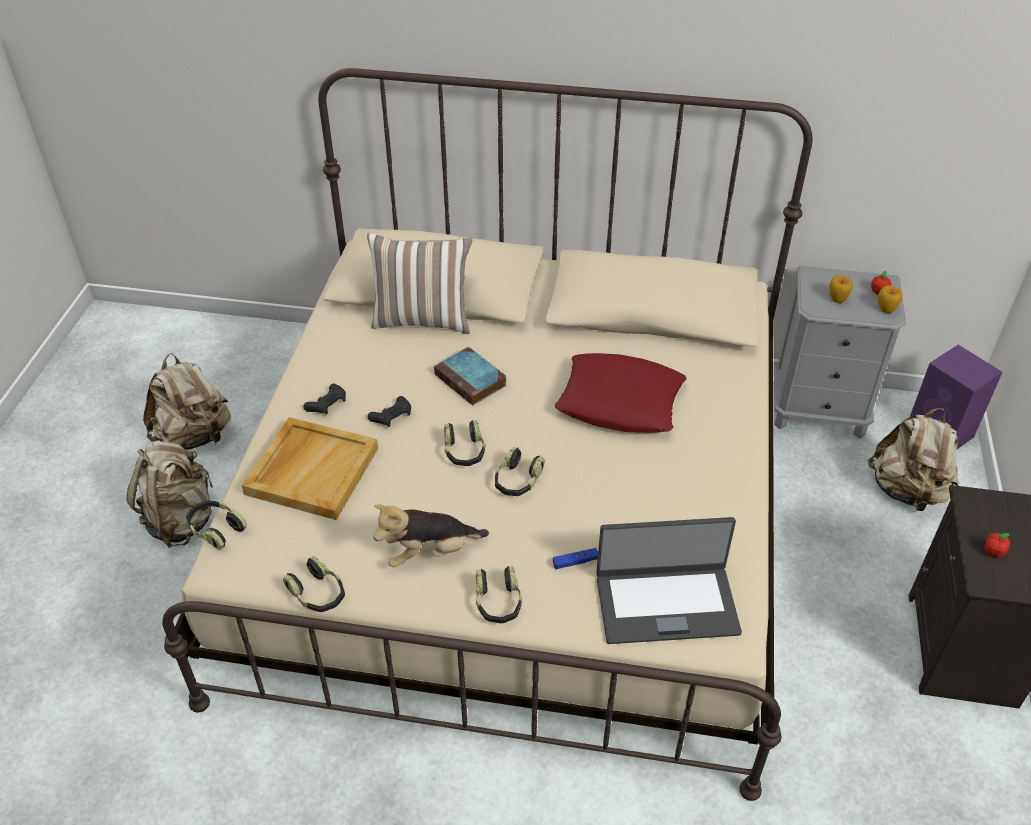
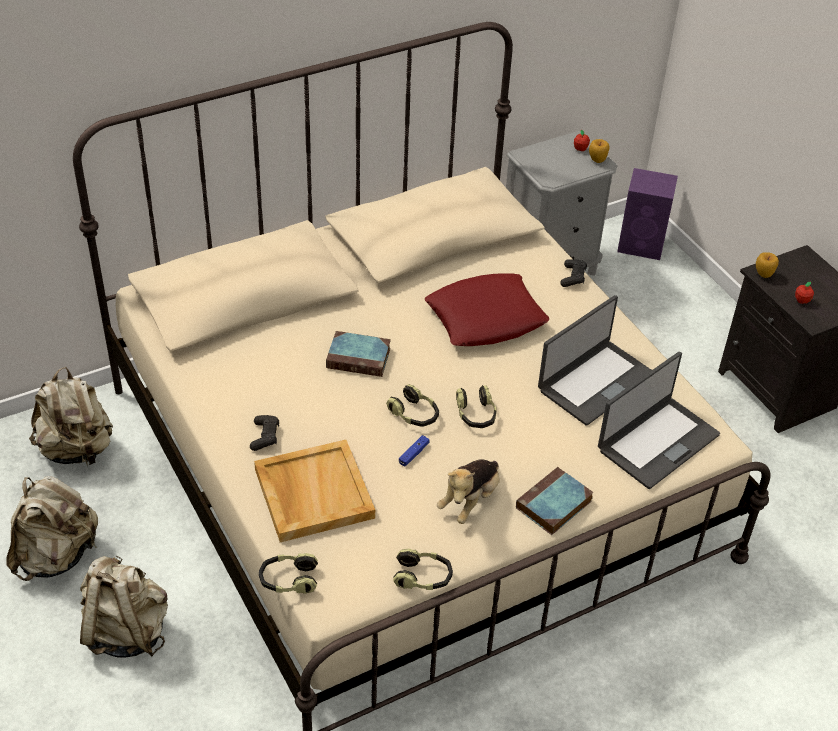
camera: 40 degrees left, 0 degrees up
pillow [367,233,472,334] -> none
black game controller [368,396,411,427] -> black game controller moved to [560,259,587,287]
headphones [476,566,522,623] -> book [516,467,594,535]
blue game controller [553,548,598,569] -> blue game controller moved to [399,435,430,466]
apple [829,275,852,303] -> apple moved to [756,252,779,278]
beige backpack [868,408,959,511] -> beige backpack moved to [29,367,113,466]
none -> laptop [538,295,652,426]

